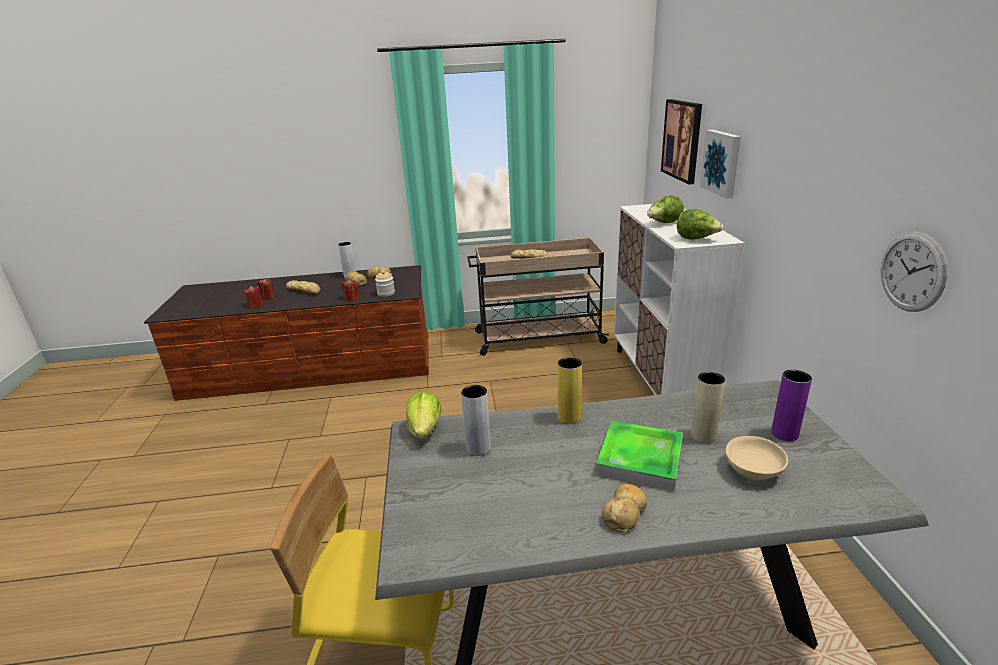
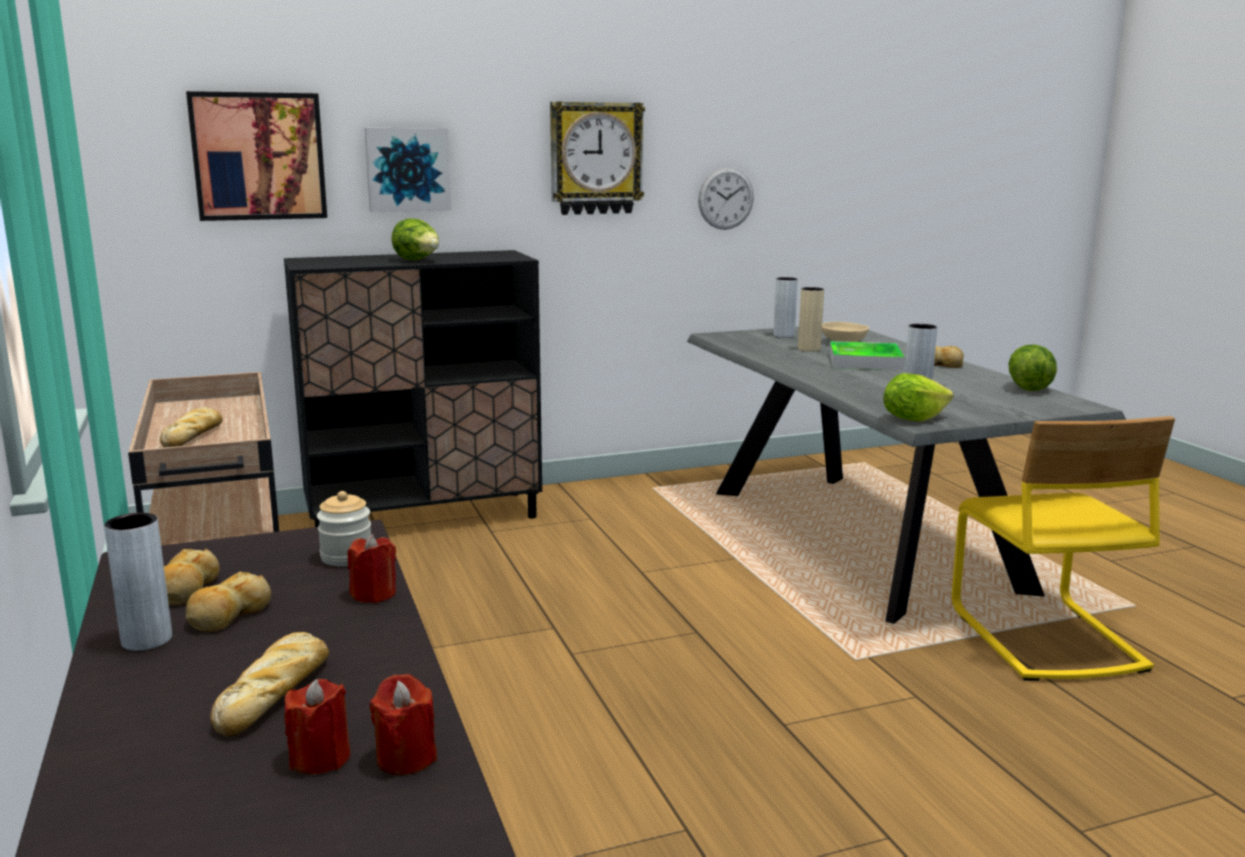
camera: 105 degrees left, 10 degrees down
yellow vase [557,357,582,424] -> none
white cabinet [614,204,745,395] -> black cabinet [284,250,542,527]
lettuce [677,209,723,240] -> lettuce moved to [1008,344,1057,391]
purple vase [771,370,812,441] -> grey vase [773,277,798,338]
none -> wall clock [550,102,645,215]

